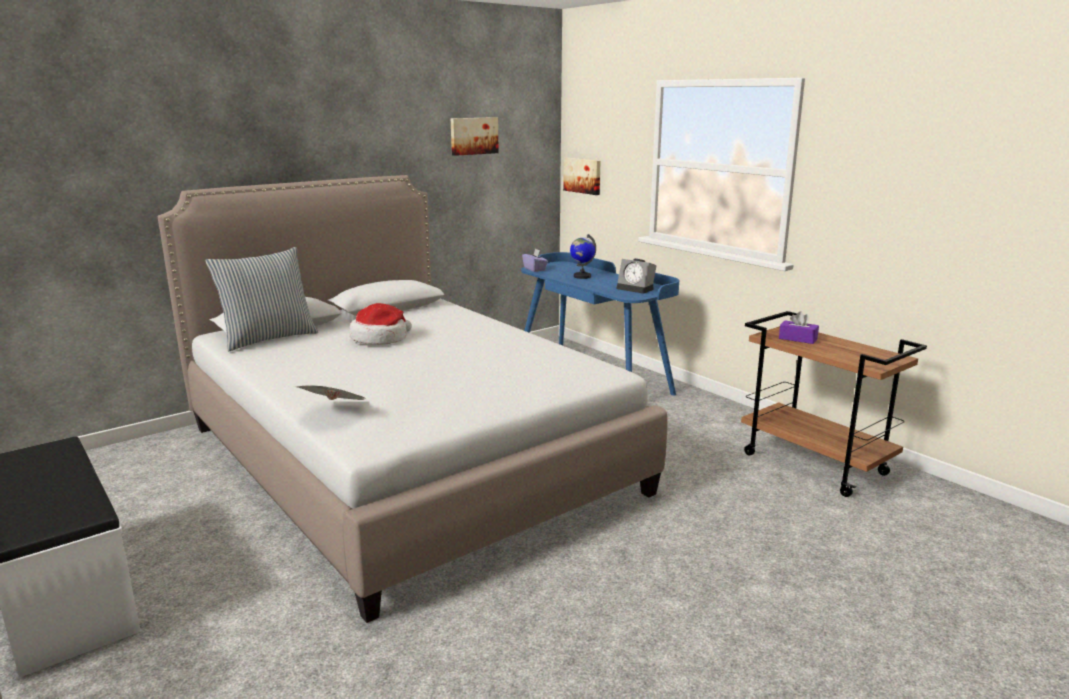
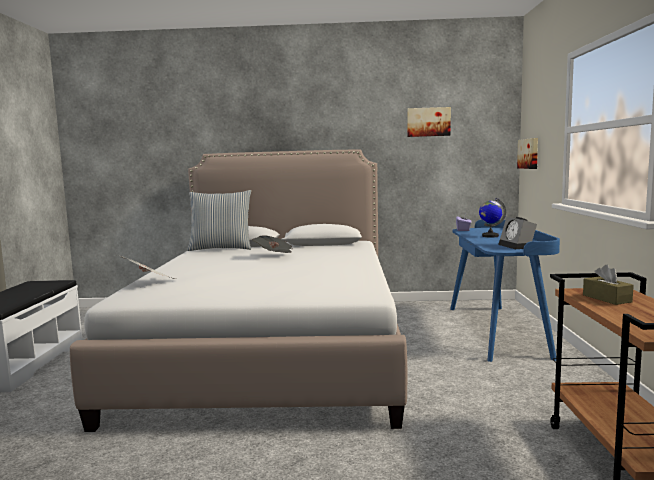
camera: 40 degrees right, 10 degrees down
hat [350,303,412,344] -> newspaper [252,235,292,253]
purple tissue box [779,311,819,344] -> brown tissue box [583,265,634,305]

